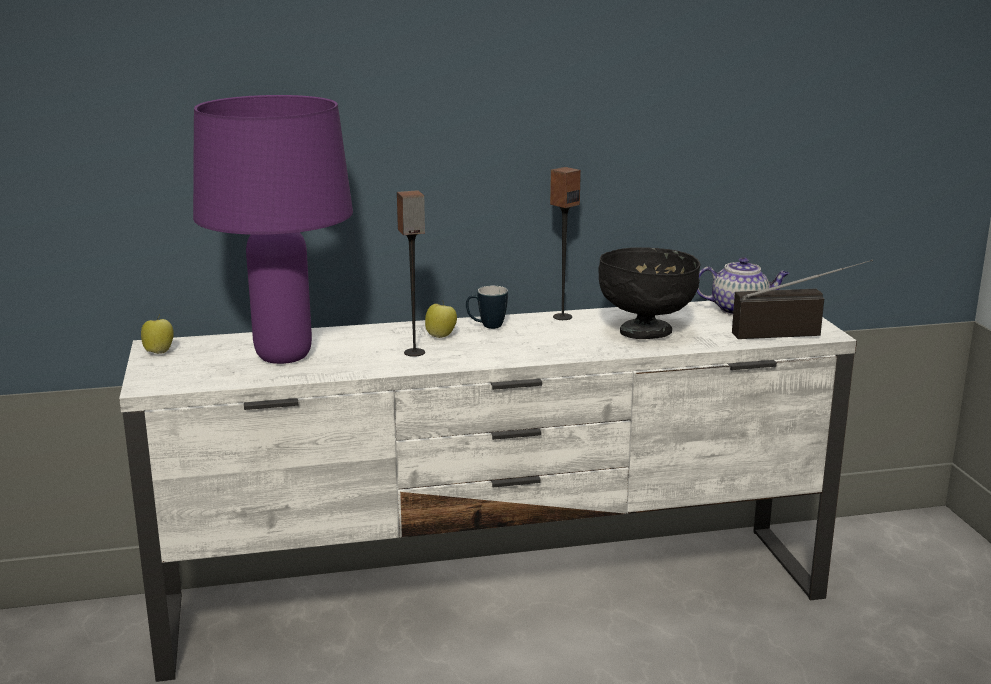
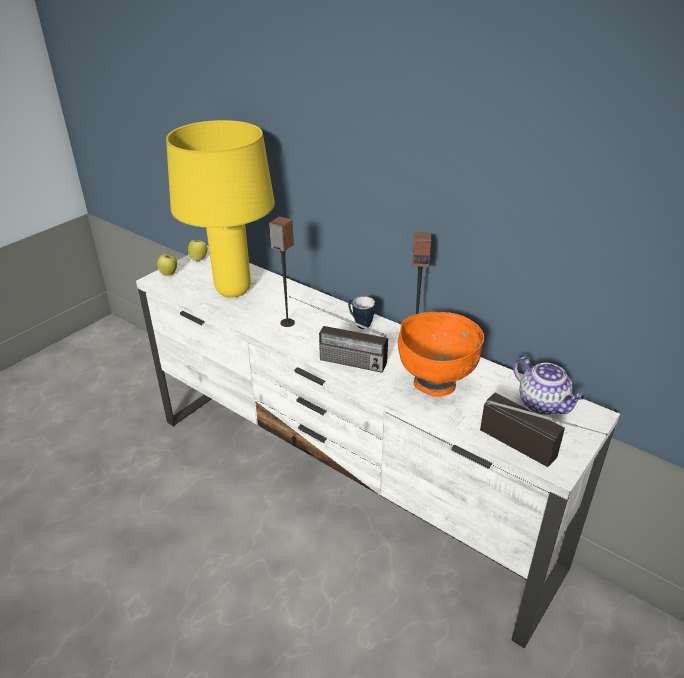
camera: 50 degrees right, 15 degrees up
purple table lamp [193,95,353,364] -> yellow table lamp [166,120,275,298]
apple [425,304,457,338] -> apple moved to [157,254,177,276]
black bowl [598,247,700,339] -> orange bowl [398,312,484,397]
none -> radio [289,296,388,373]

